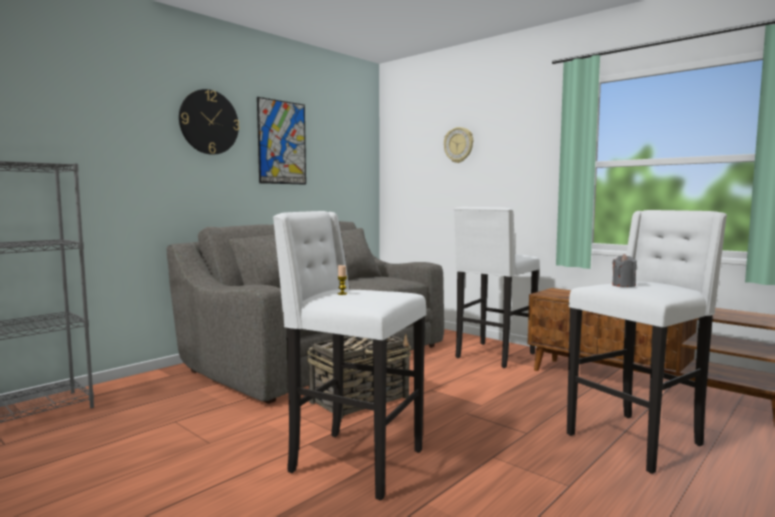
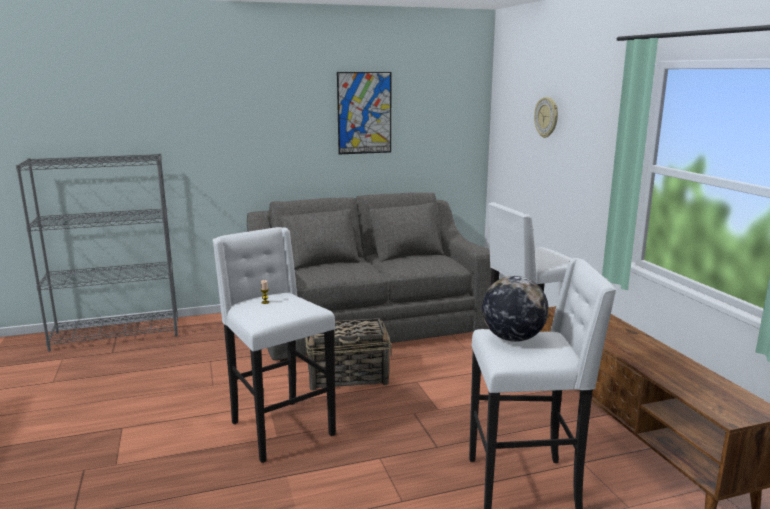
camera: 30 degrees right, 10 degrees up
wall clock [179,89,240,155] -> none
grey candle [612,254,637,287] -> globe [482,276,549,342]

